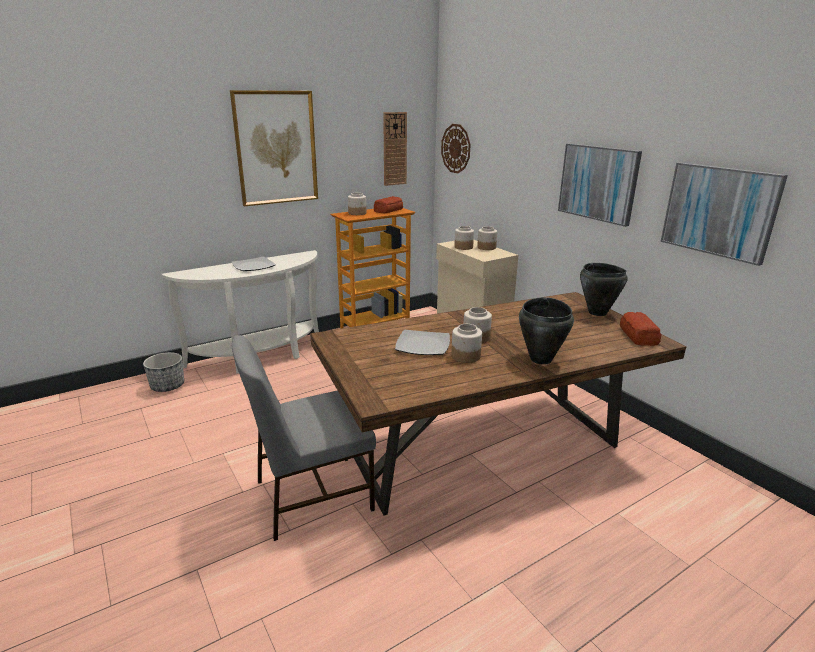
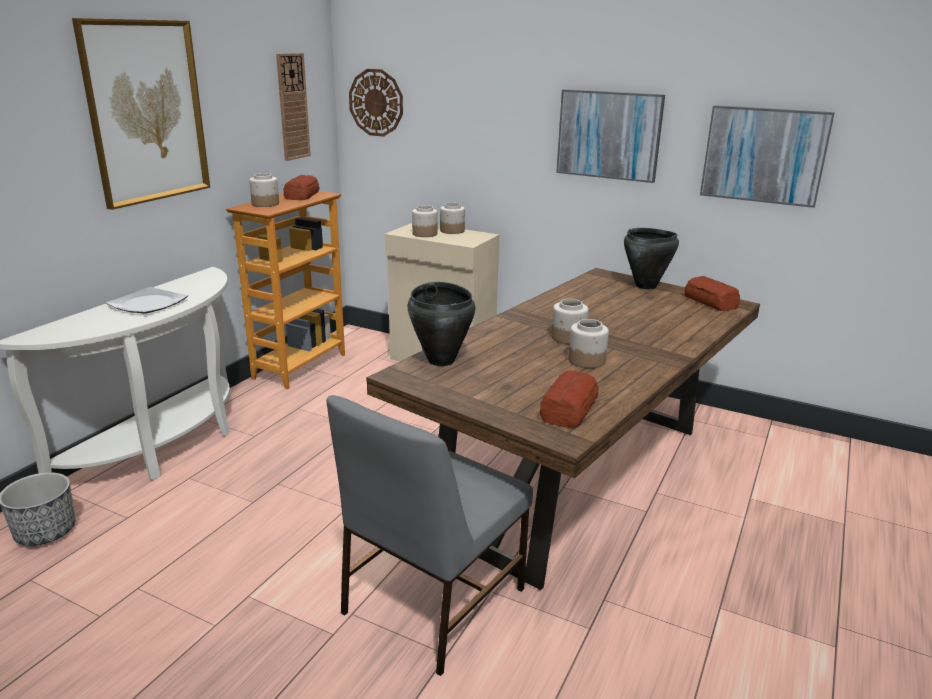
camera: 30 degrees left, 0 degrees up
plate [395,330,450,355] -> none
black cooking pot [519,297,574,365] -> black cooking pot moved to [408,282,475,366]
none -> bread [539,370,599,428]

